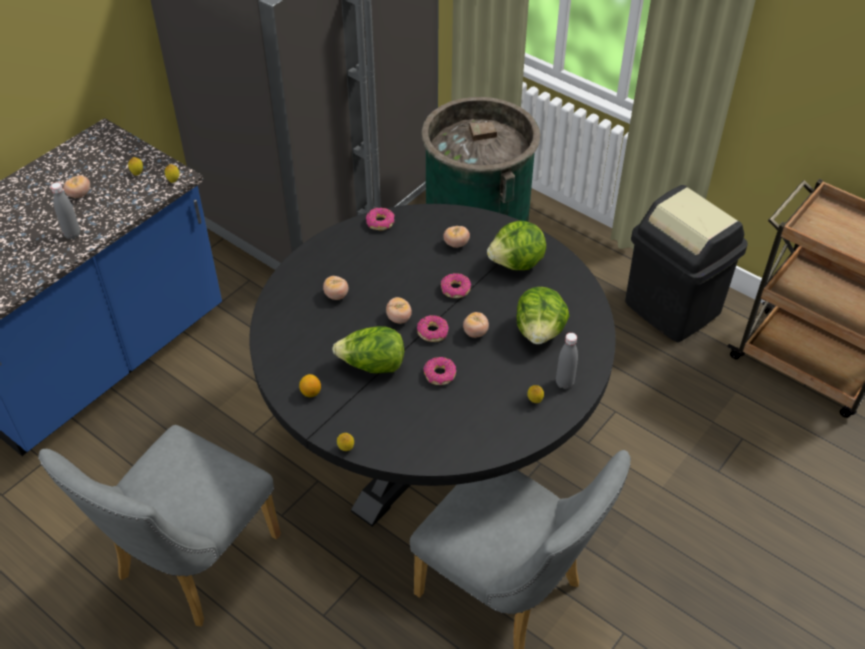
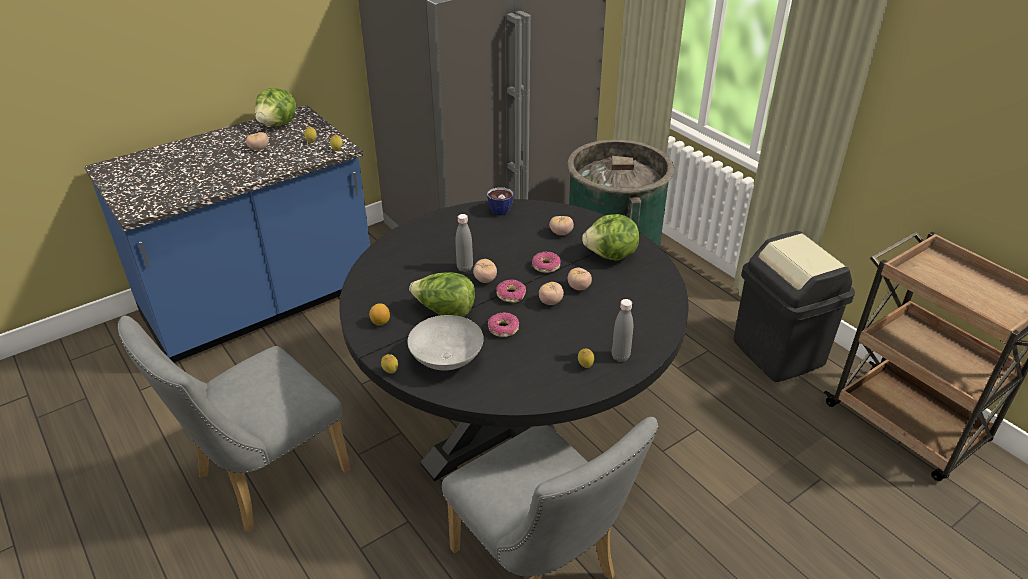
camera: 15 degrees right, 10 degrees down
grey bottle [51,182,80,239] -> grey bottle moved to [455,214,473,272]
tomato [323,276,349,300] -> tomato moved to [568,267,592,290]
donut [366,208,394,231] -> cup [487,187,513,215]
lettuce [516,287,569,344] -> lettuce moved to [255,88,296,126]
none -> grey bowl [408,315,484,371]

